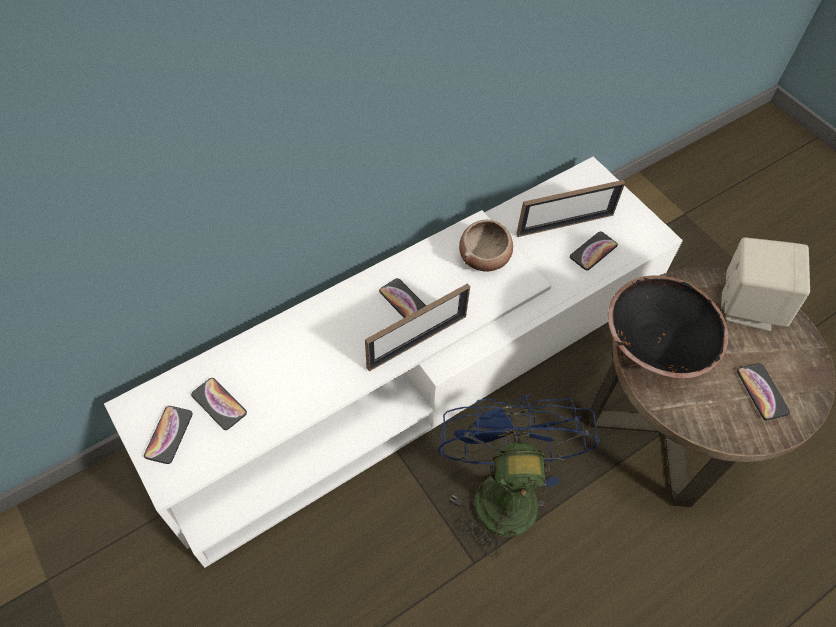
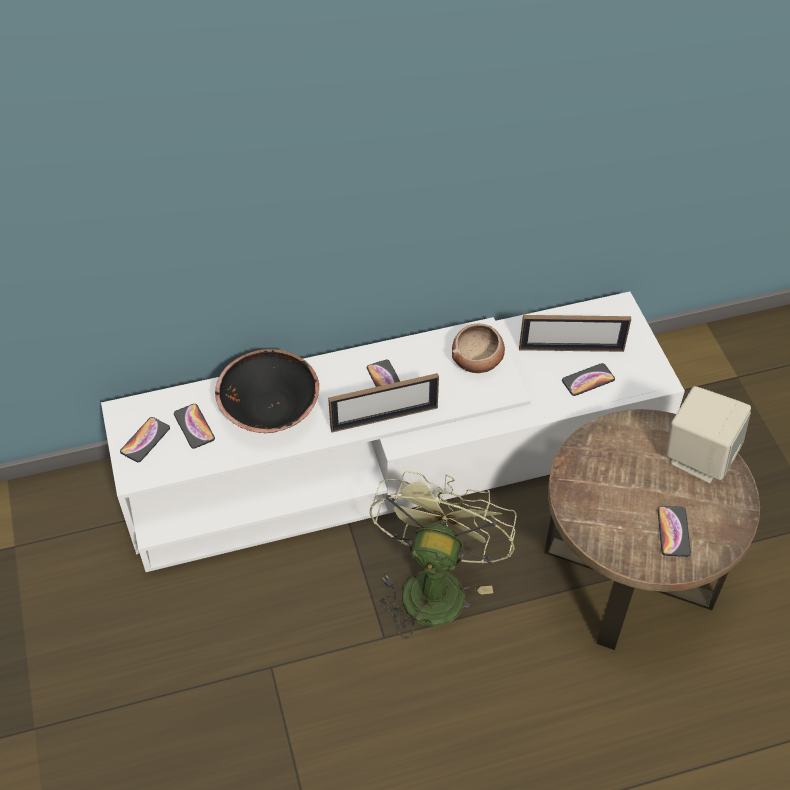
camera: 20 degrees right, 5 degrees down
blue fan [438,395,600,557] -> green fan [370,471,517,639]
black bowl [608,275,729,379] -> black bowl moved to [215,349,319,433]

